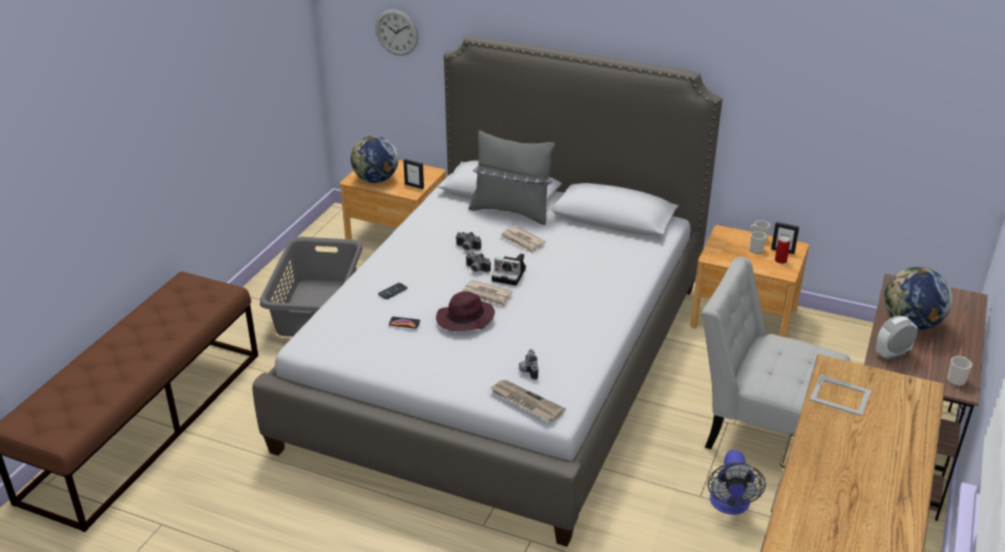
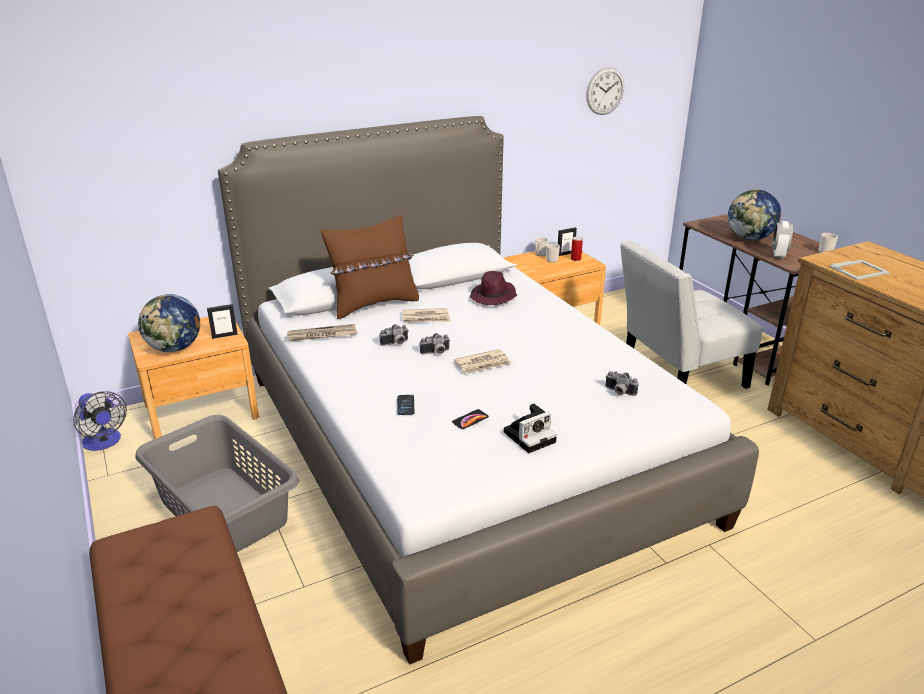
camera: 50 degrees left, 5 degrees down
wall clock [375,9,419,55] -> wall clock moved to [586,67,624,115]
purple hat [436,291,495,331] -> purple hat moved to [470,271,517,305]
grey pillow [469,130,555,225] -> brown pillow [321,215,419,319]
newspaper [490,380,566,421] -> newspaper moved to [286,324,357,341]
camera [492,253,526,285] -> camera moved to [504,404,557,453]
fan [708,450,766,515] -> fan moved to [73,391,127,451]

